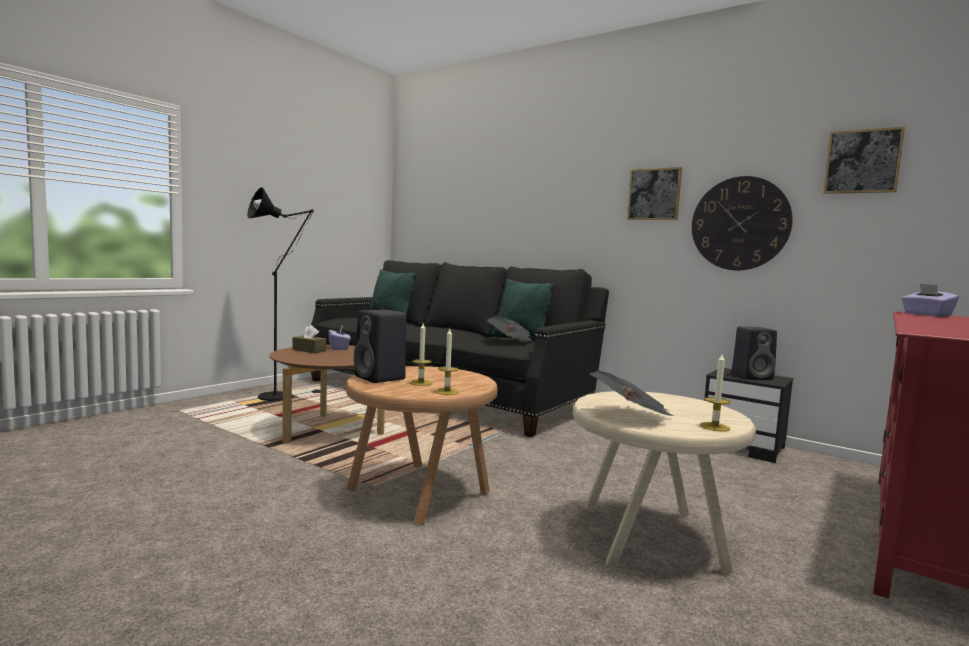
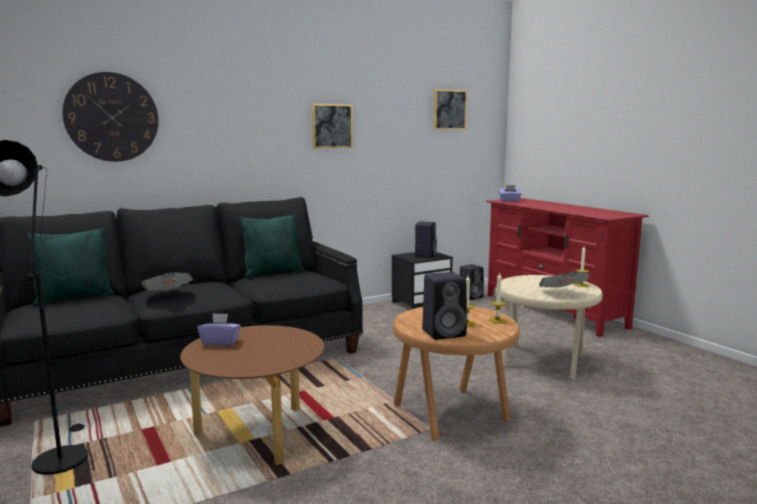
camera: 65 degrees left, 5 degrees up
brown tissue box [293,325,326,353] -> none
newspaper [487,316,532,341] -> newspaper moved to [141,272,193,291]
wall clock [692,176,793,270] -> wall clock moved to [63,72,159,162]
none -> black speaker [460,264,484,300]

